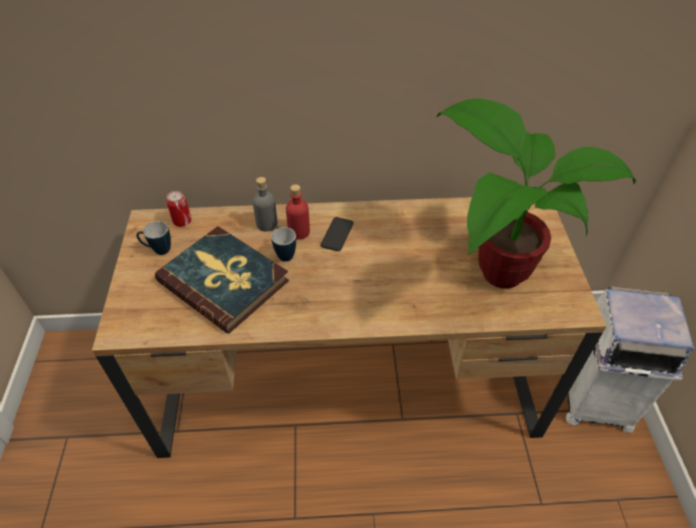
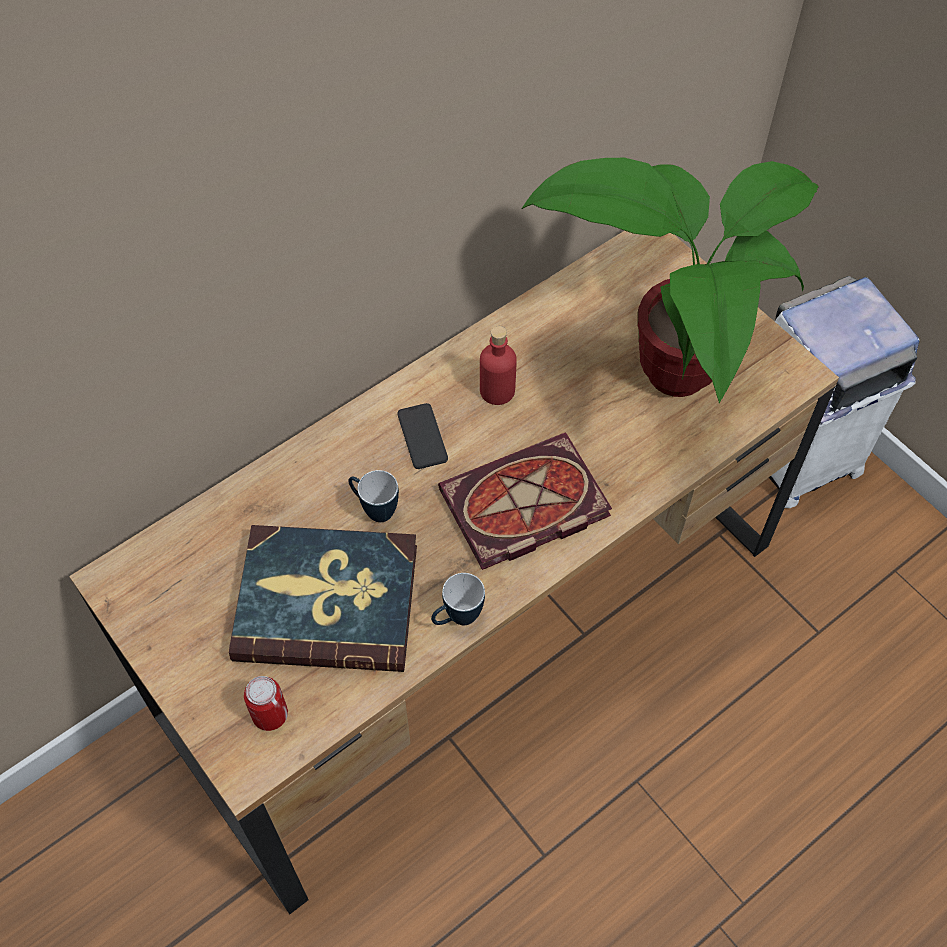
camera: 35 degrees left, 10 degrees up
mug [136,221,171,255] -> mug moved to [431,573,485,625]
can [166,191,192,227] -> can moved to [244,676,288,731]
grey bottle [252,177,278,232] -> none
red bottle [286,184,310,240] -> red bottle moved to [480,326,517,405]
none -> book [438,433,612,570]

